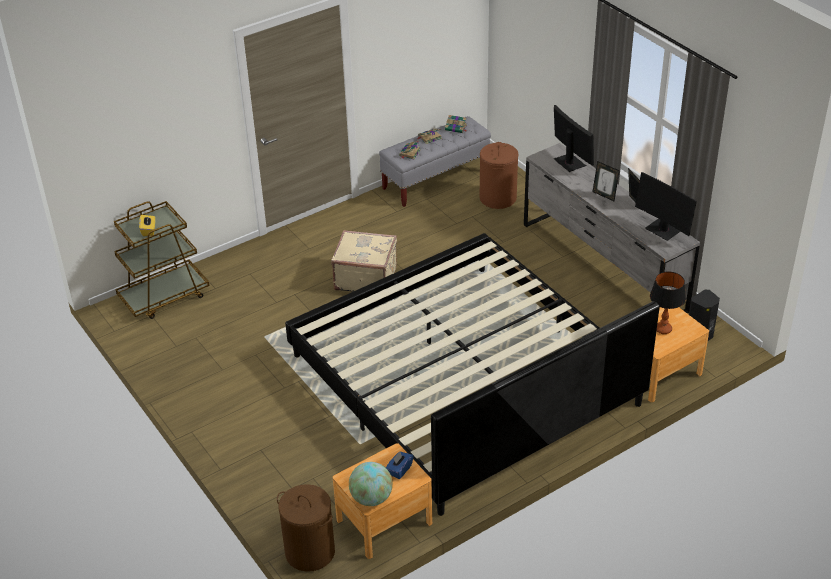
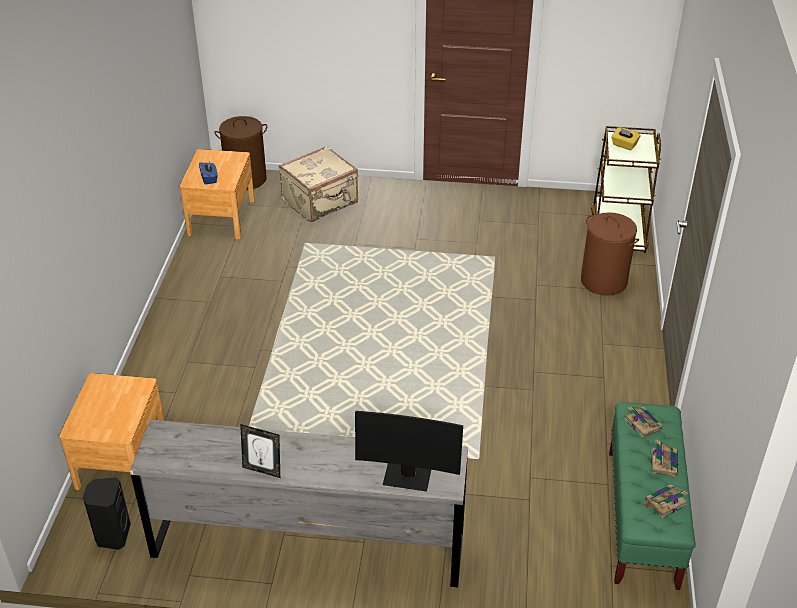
camera: 130 degrees right, 0 degrees up
bed [285,233,660,516] -> none
beige suitcase [331,230,397,292] -> beige suitcase moved to [278,146,358,222]
globe [349,462,393,506] -> none
grey bench [379,116,491,207] -> green bench [609,402,696,590]
brown laundry basket [480,142,518,209] -> brown laundry basket moved to [581,212,639,296]
picture frame [593,161,620,201] -> none
monitor [635,172,697,241] -> none
table lamp [650,272,686,334] -> none

